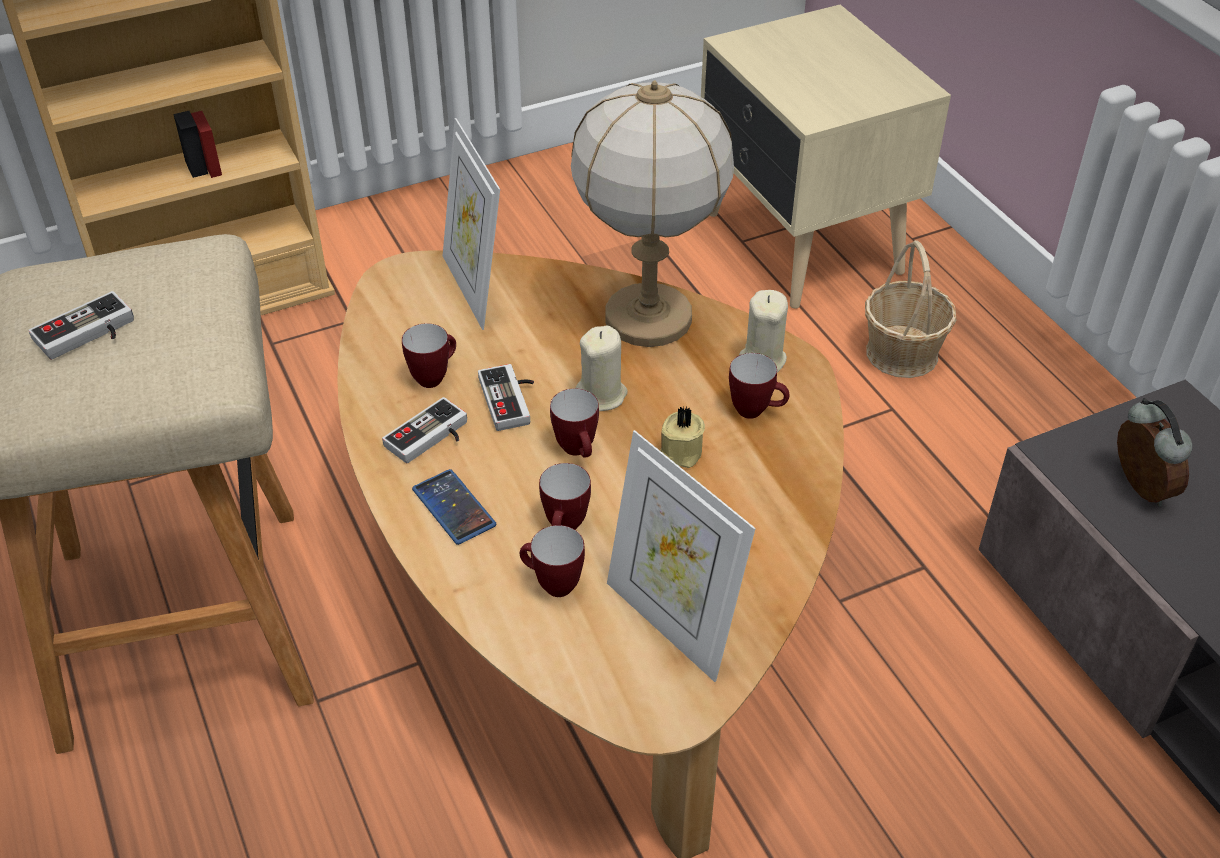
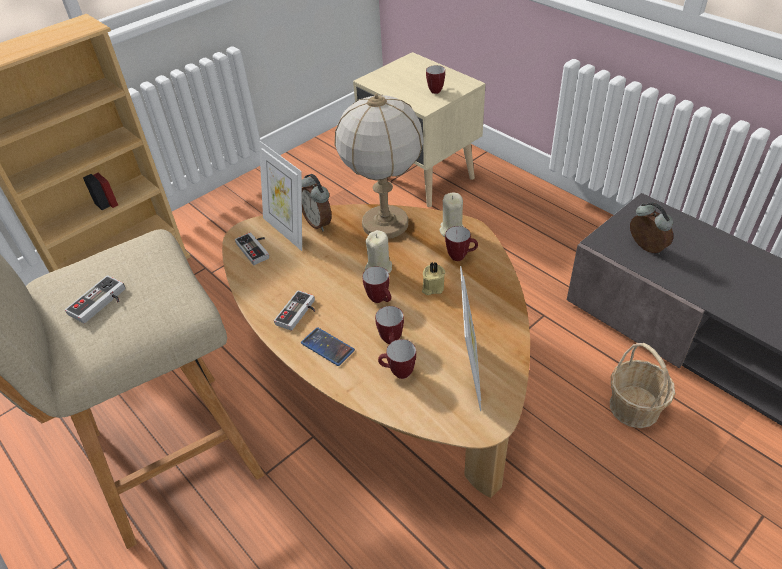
camera: 15 degrees left, 0 degrees up
mug [402,323,456,388] -> mug moved to [426,65,445,94]
game controller [478,364,534,431] -> game controller moved to [235,232,269,265]
picture frame [607,430,756,682] -> picture frame turned 120 degrees counterclockwise [460,266,481,411]
basket [865,240,957,378] -> basket moved to [610,343,675,428]
none -> alarm clock [302,174,332,231]

